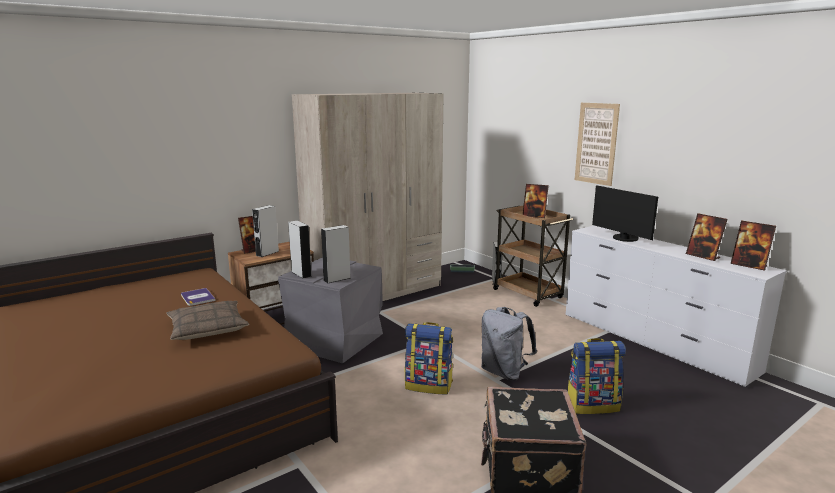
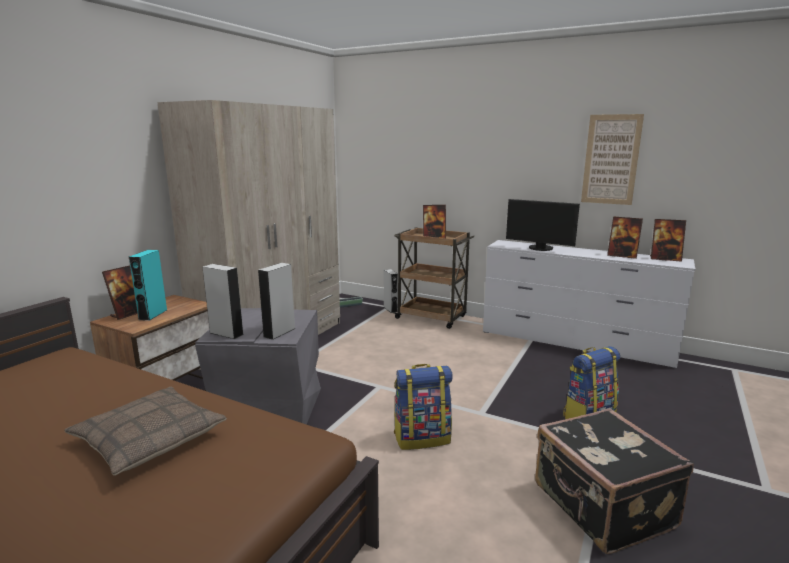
camera: 25 degrees left, 0 degrees up
book [181,288,216,306] -> none
grey speaker [252,205,279,257] -> turquoise speaker [129,250,167,321]
grey backpack [481,307,537,380] -> none
picture [575,103,620,186] -> picture moved to [581,114,644,205]

